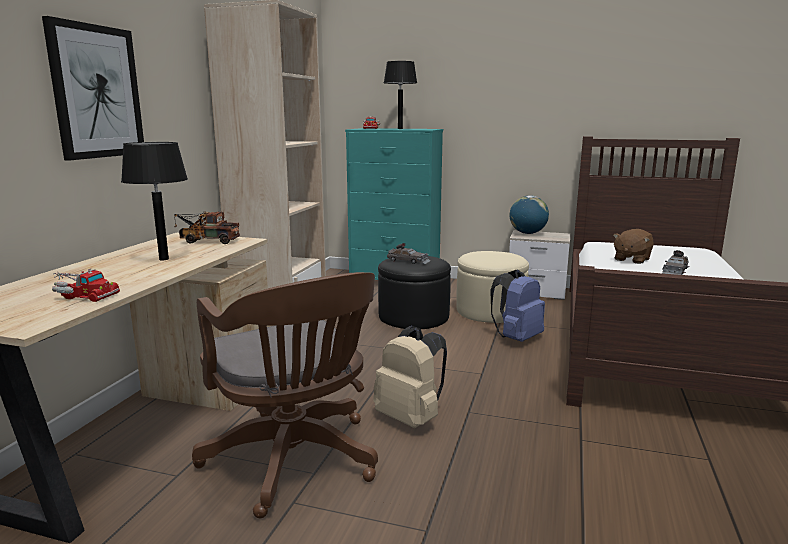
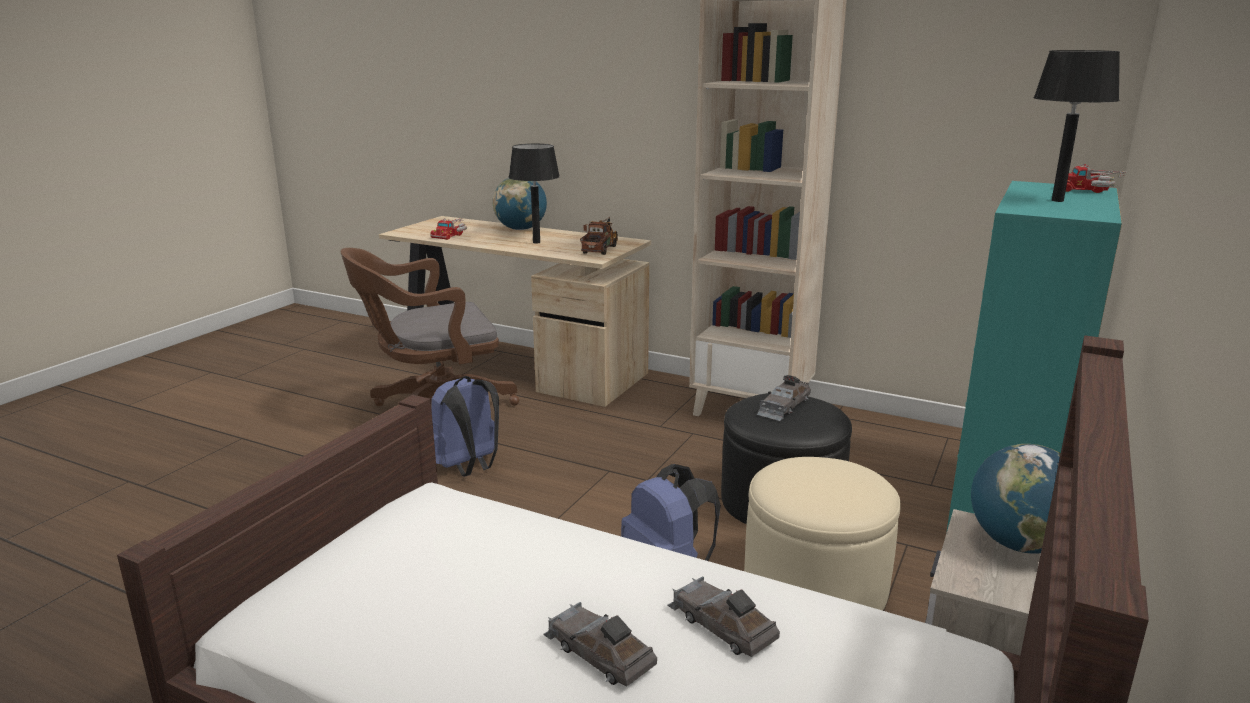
camera: 100 degrees right, 5 degrees up
picture [42,16,144,161] -> none
beige backpack [373,326,447,428] -> blue backpack [431,376,499,477]
brown plush toy [613,229,654,264] -> grey toy car [668,576,780,657]
none -> globe [493,178,547,230]

